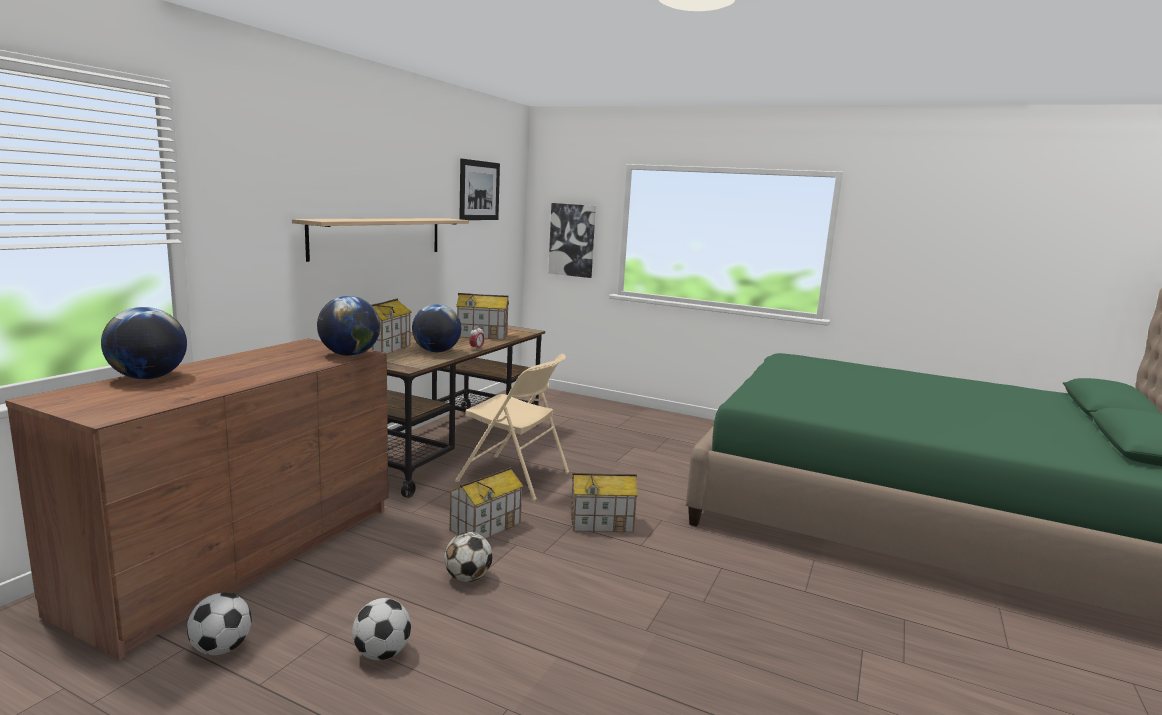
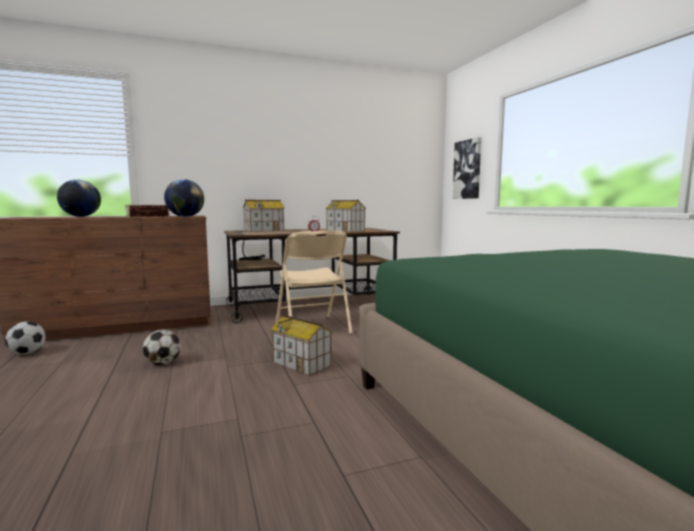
camera: 45 degrees right, 5 degrees down
shelf [292,218,469,262] -> none
football [352,598,411,660] -> none
globe [412,304,461,352] -> none
toy house [448,467,524,538] -> none
picture [459,159,500,220] -> none
none -> book [125,205,170,217]

